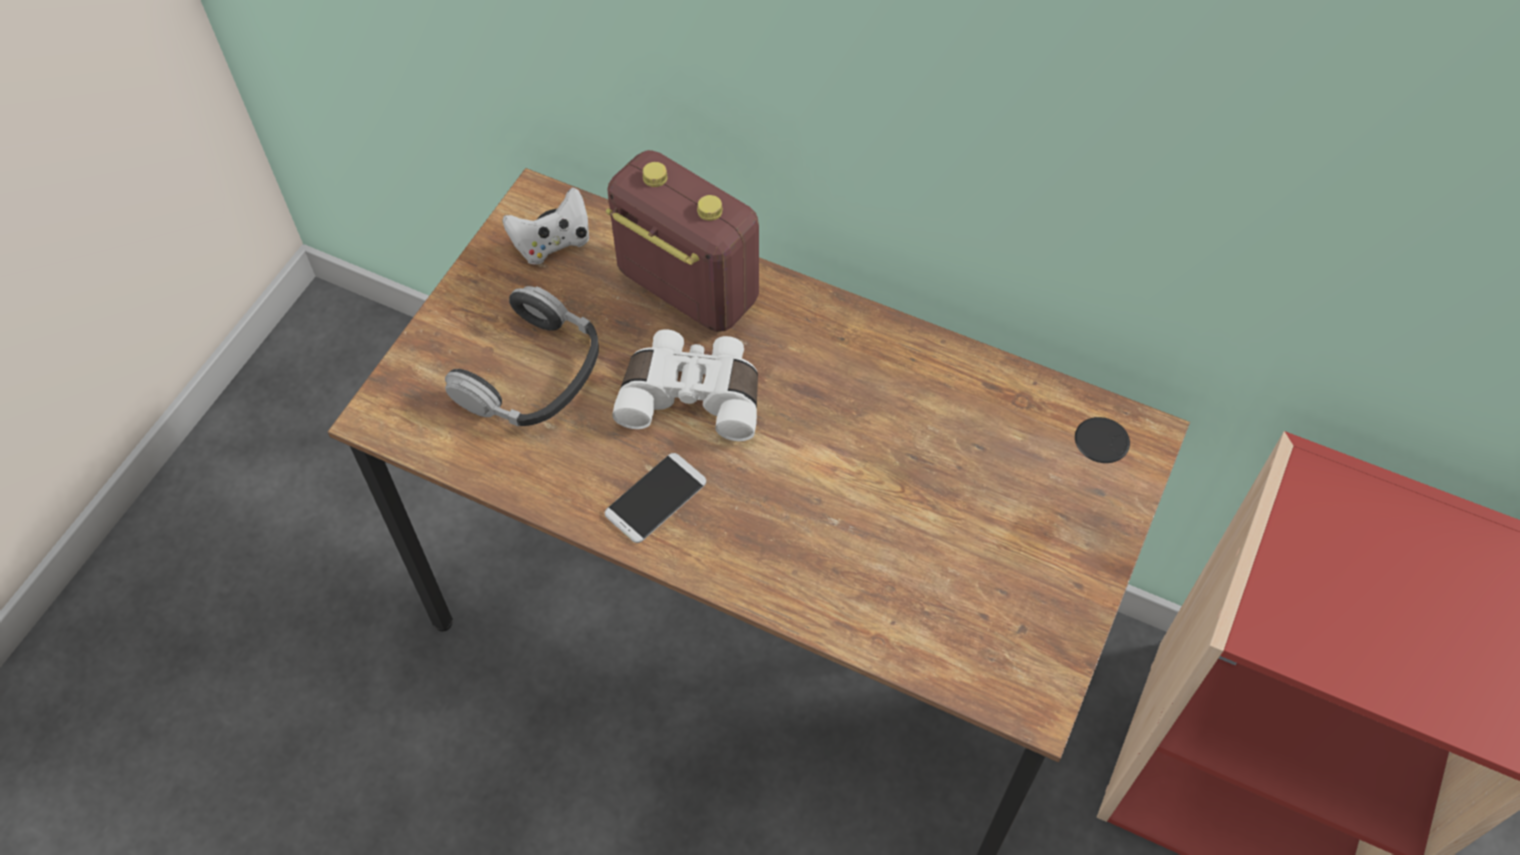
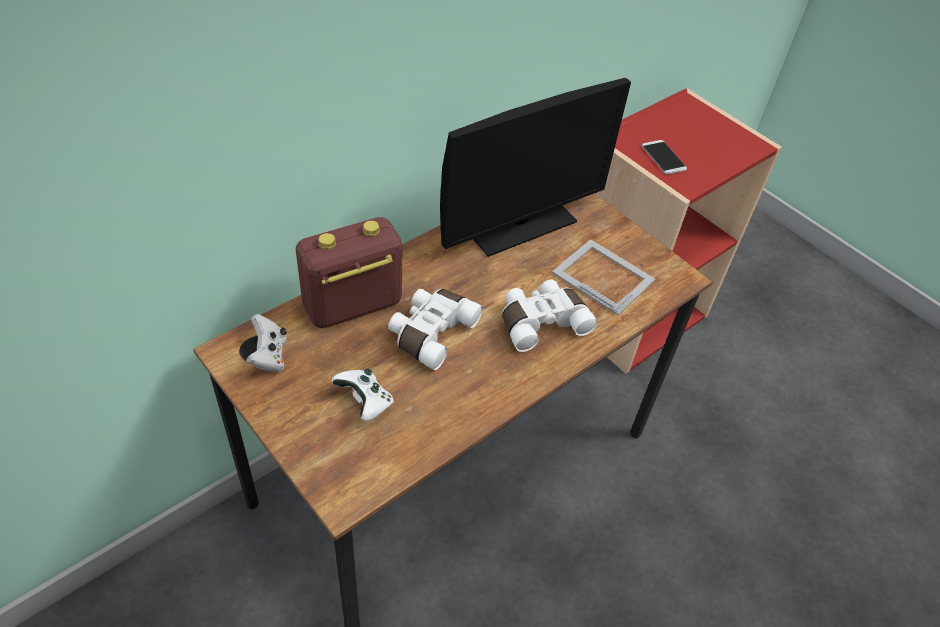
camera: 70 degrees left, 10 degrees down
headphones [445,286,599,426] -> white game controller [331,368,394,421]
phone [605,453,706,543] -> phone moved to [642,140,687,174]
none -> monitor [440,78,631,257]
none -> white binoculars [502,280,598,352]
none -> picture frame [552,239,655,315]

